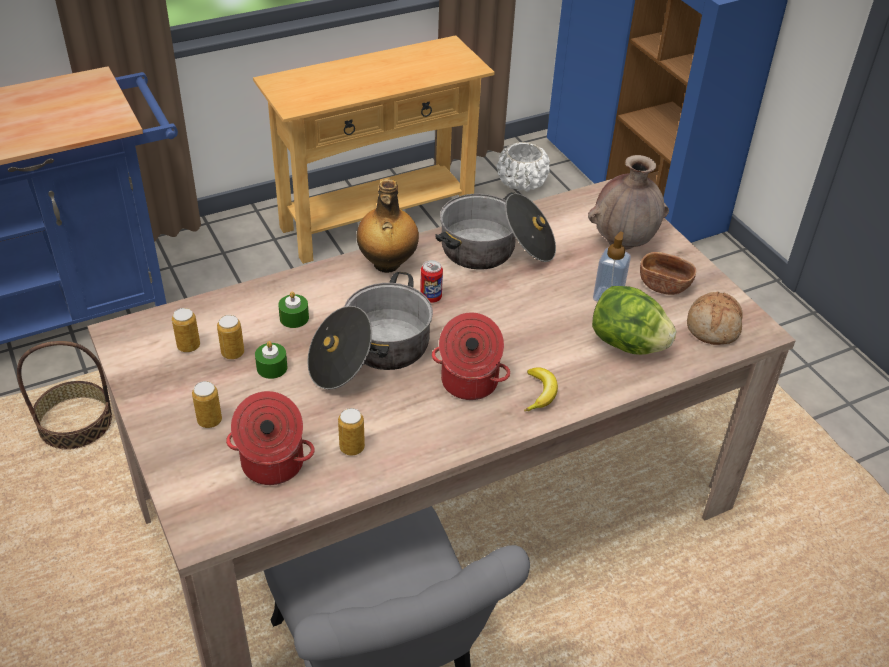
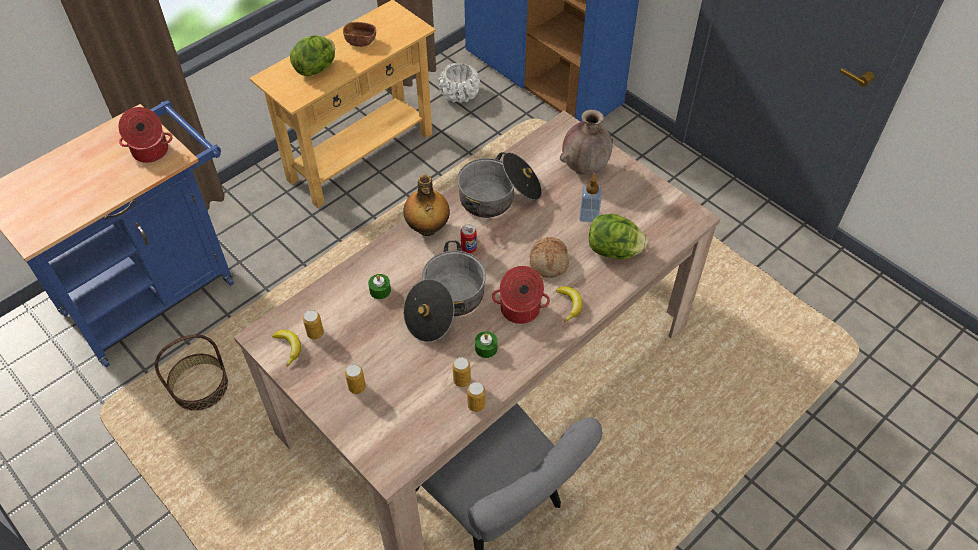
camera: 15 degrees left, 10 degrees up
can [217,315,244,359] -> can moved to [467,382,485,412]
cooking pot [226,391,315,485] -> cooking pot moved to [118,107,173,163]
green candle [255,341,287,379] -> green candle moved to [475,331,497,358]
brown bowl [640,252,696,295] -> brown bowl moved to [343,22,376,47]
bread [687,292,743,345] -> bread moved to [530,237,569,278]
none -> banana [272,330,301,367]
none -> lettuce [290,35,335,76]

